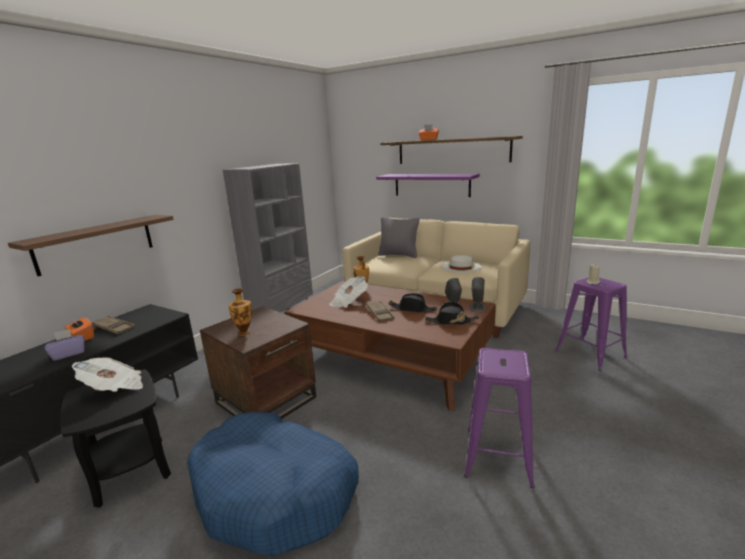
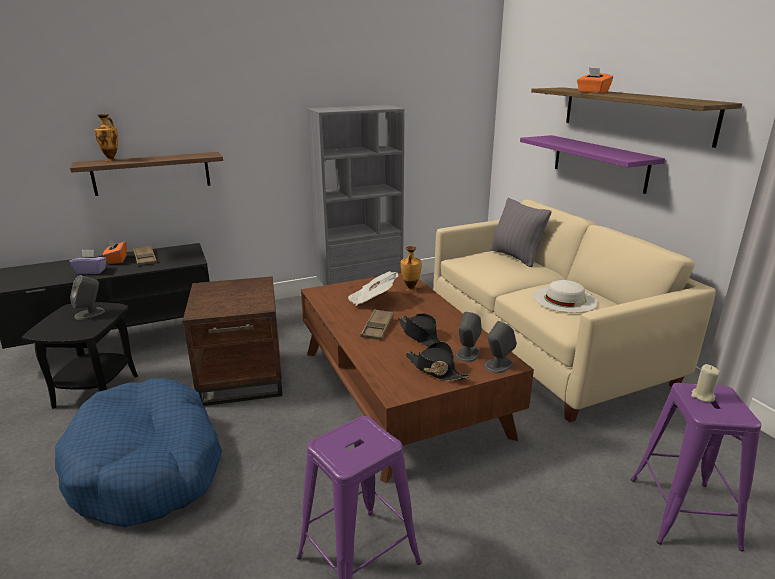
camera: 35 degrees right, 5 degrees up
newspaper [72,357,143,392] -> grey speaker [70,275,105,320]
vase [229,288,252,336] -> vase moved to [94,114,118,161]

